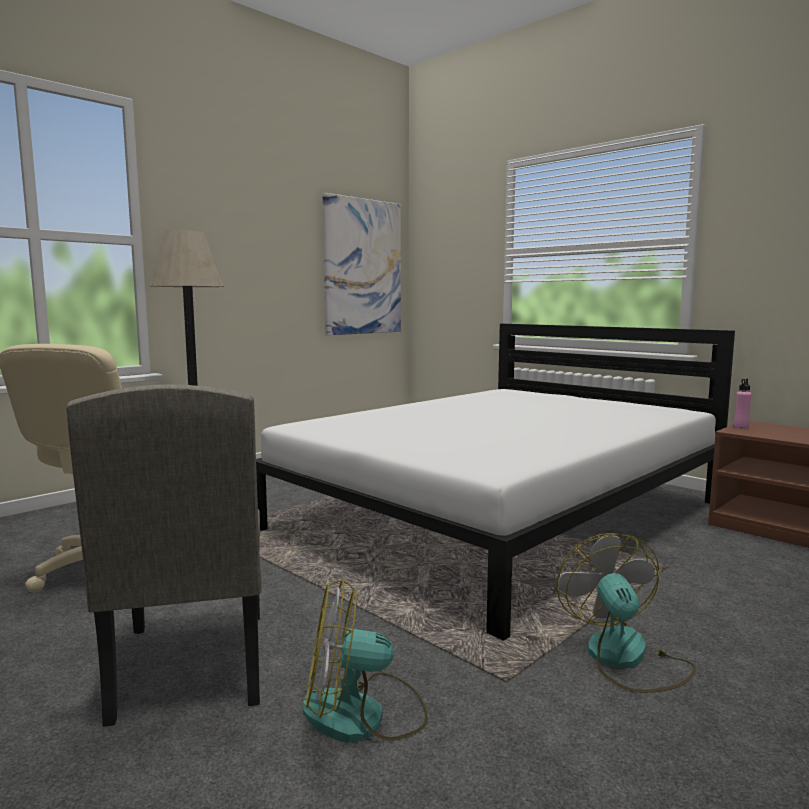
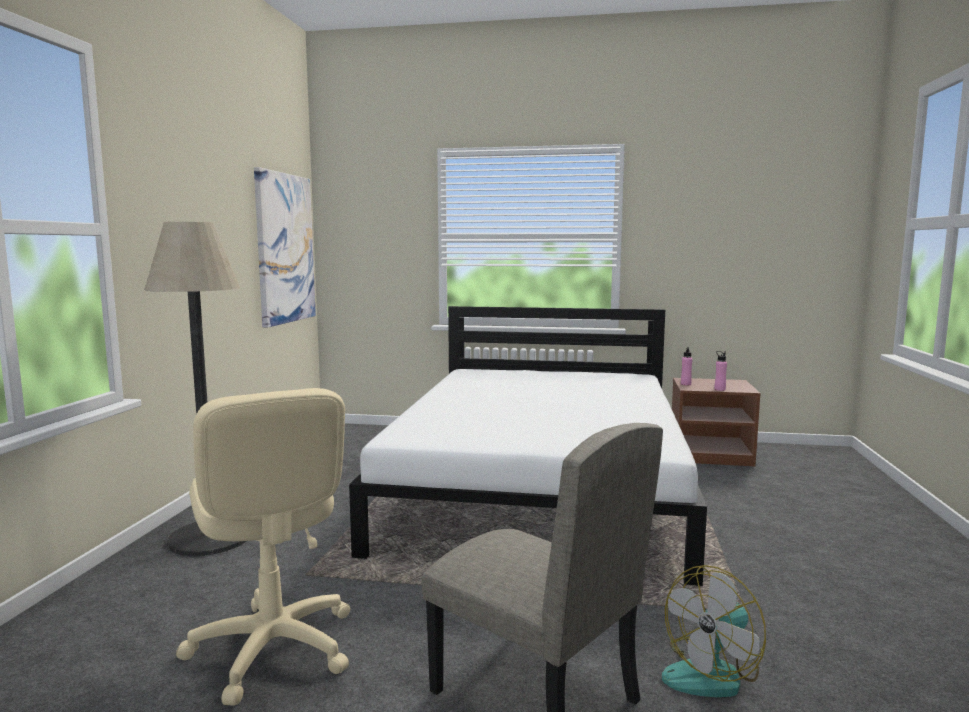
camera: 35 degrees left, 0 degrees up
fan [556,533,696,693] -> none
none -> pink bottle [715,351,727,391]

